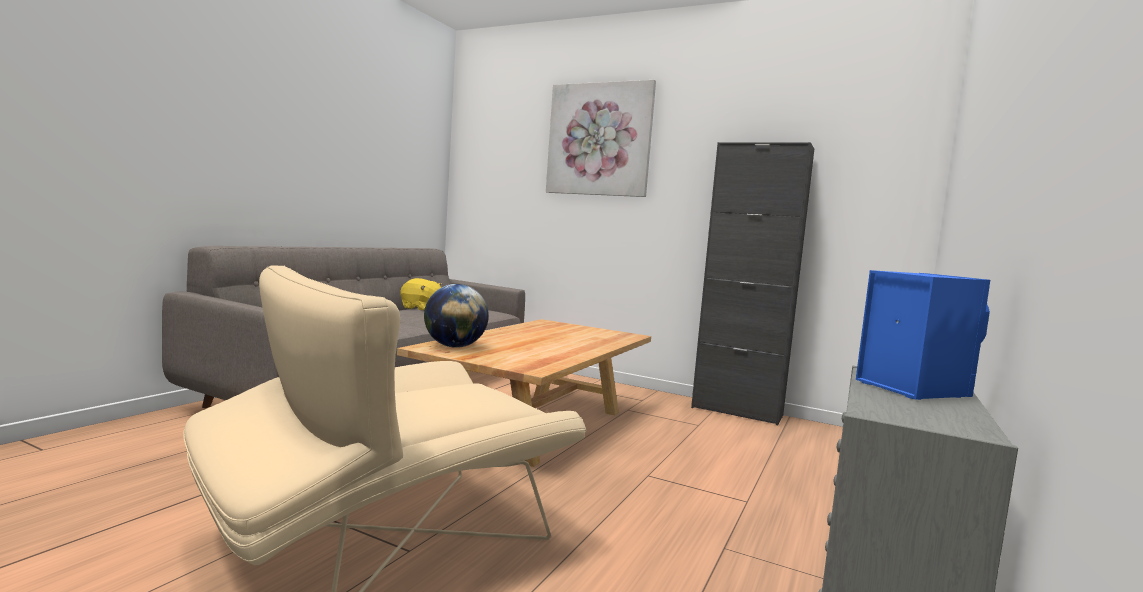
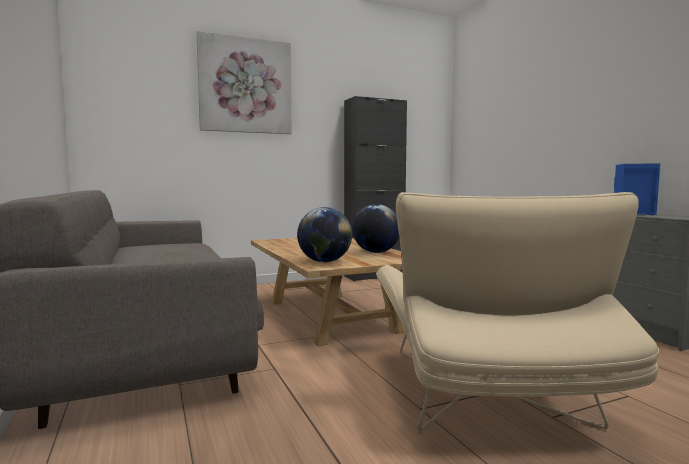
camera: 50 degrees left, 0 degrees up
yellow plush toy [401,278,442,311] -> none
none -> globe [352,204,399,253]

